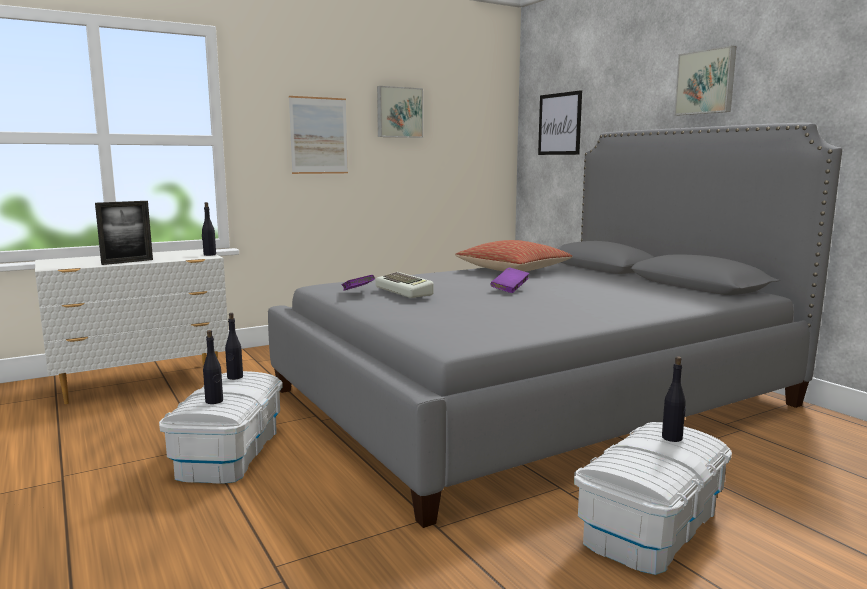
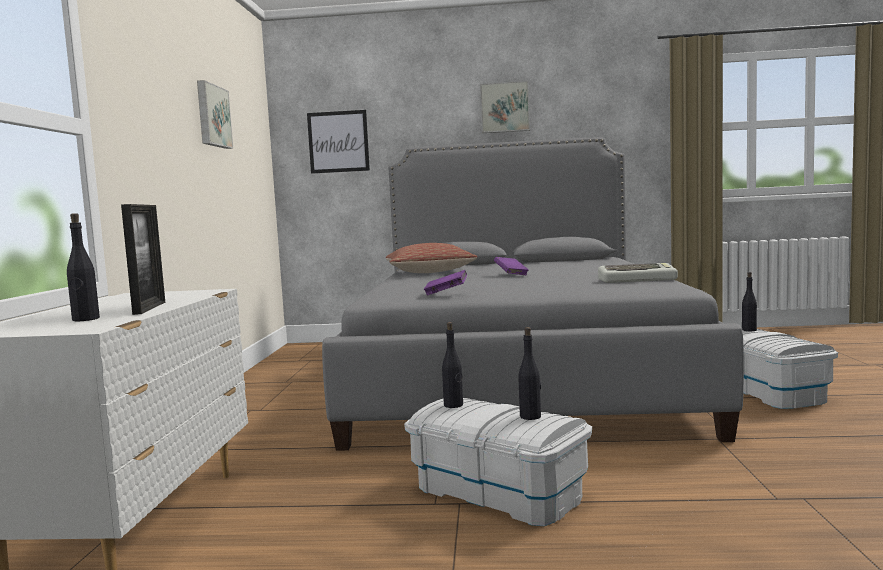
camera: 55 degrees left, 5 degrees down
black bottle [202,202,216,256] -> black bottle moved to [67,213,100,321]
picture [289,96,348,174] -> none
keyboard [375,272,434,298] -> keyboard moved to [598,263,678,283]

